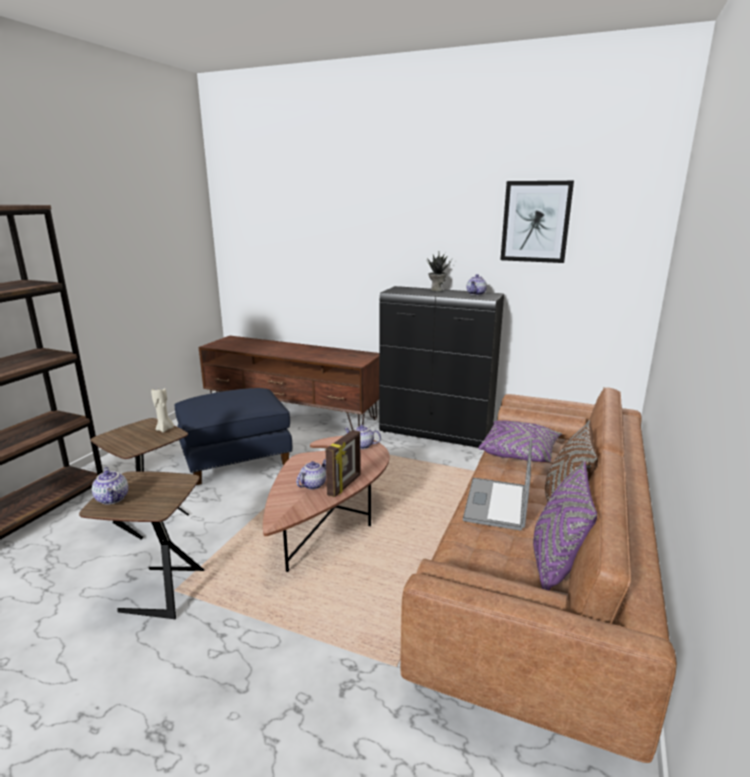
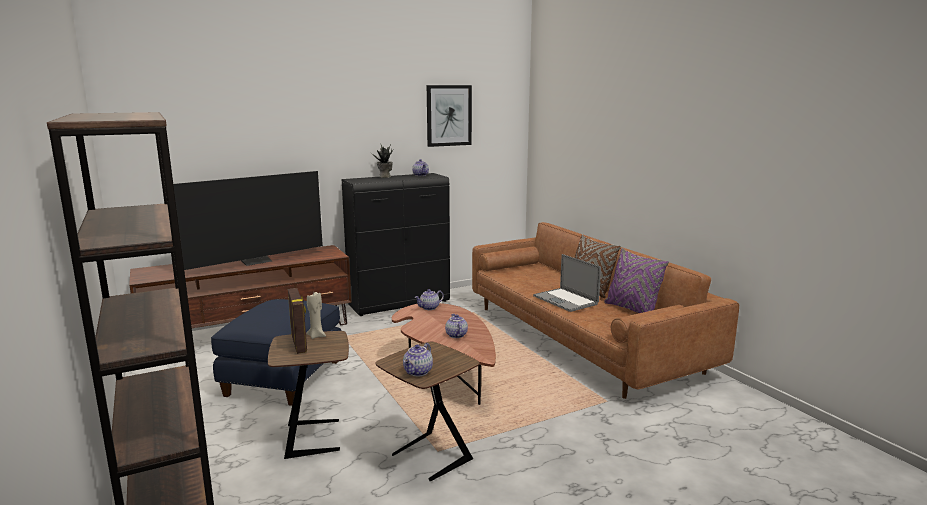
camera: 50 degrees left, 5 degrees down
teapot [92,467,128,505] -> teapot turned 105 degrees clockwise [403,343,433,377]
picture frame [325,430,361,497] -> picture frame moved to [288,288,307,354]
purple pillow [478,421,562,462] -> none
none -> television [173,171,323,270]

